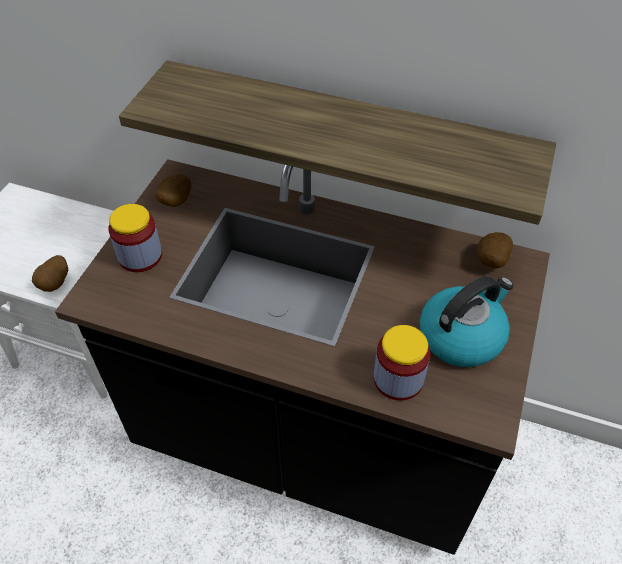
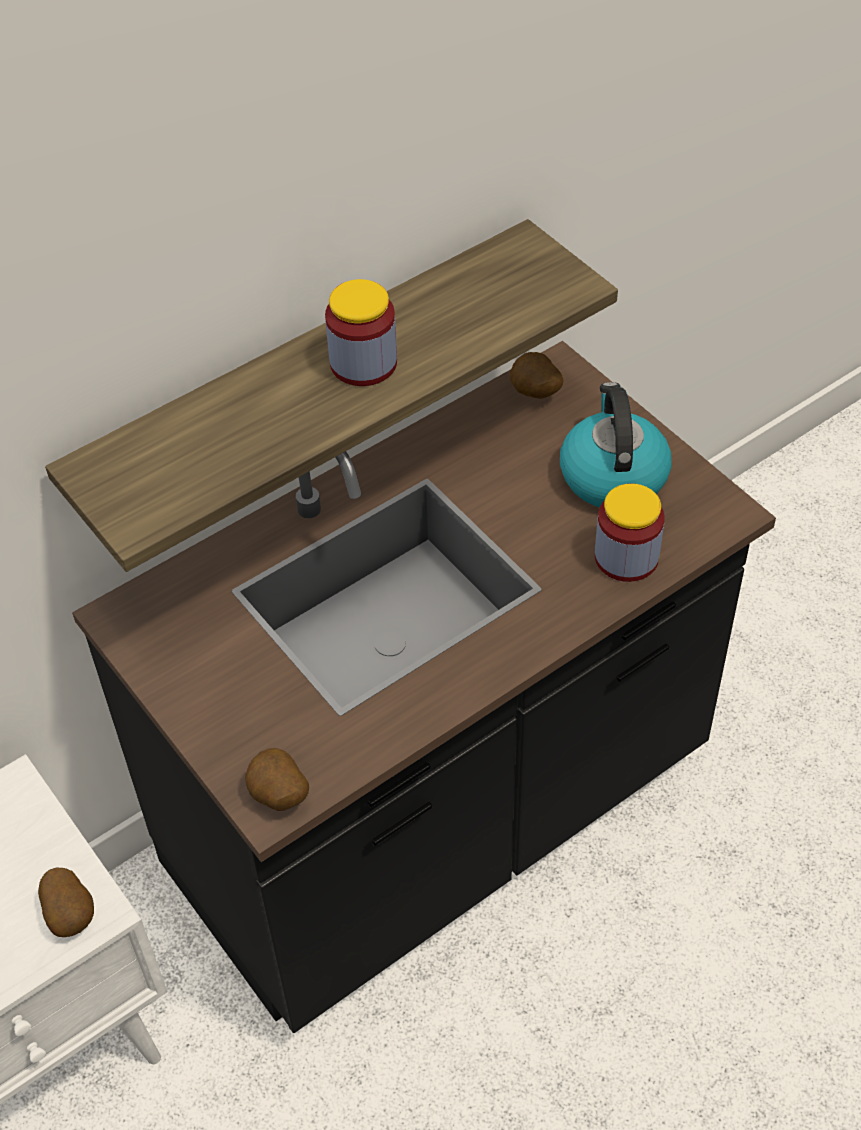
camera: 55 degrees left, 0 degrees up
jar [108,204,162,272] -> jar moved to [325,279,397,386]
potato [155,174,191,207] -> potato moved to [245,748,309,811]

